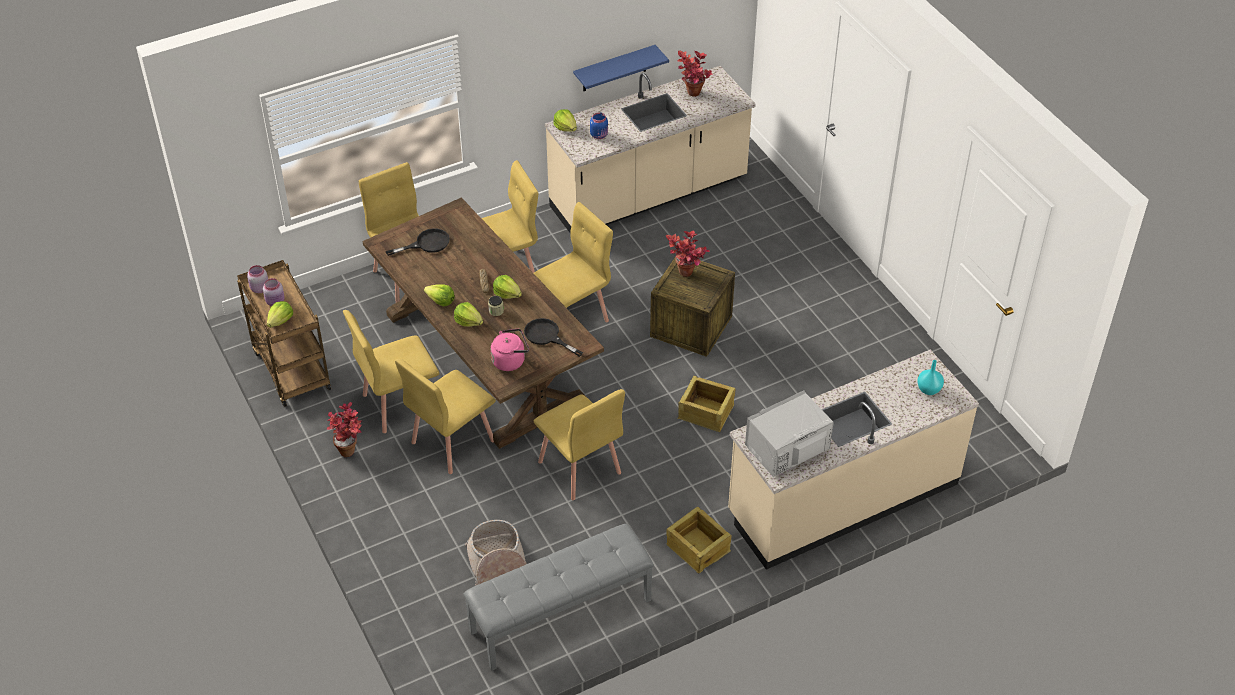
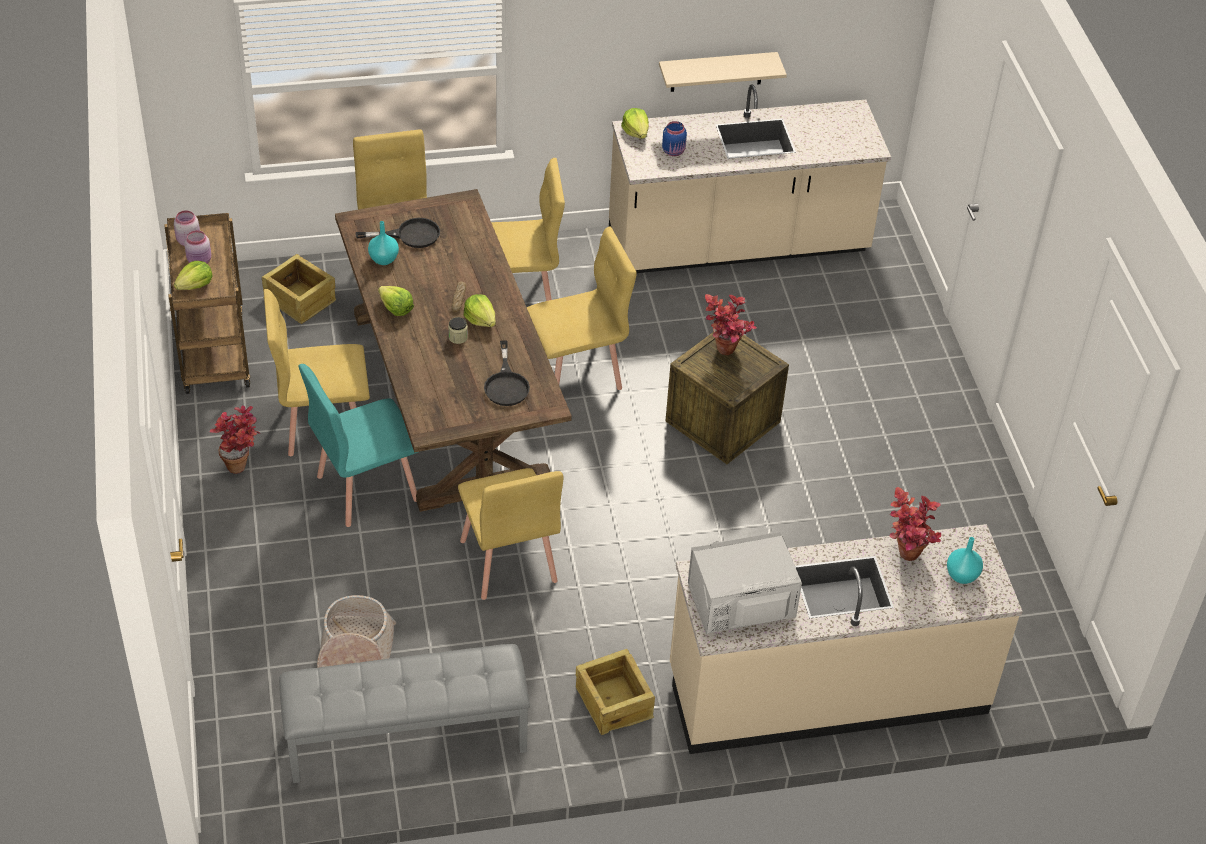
camera: 15 degrees right, 0 degrees up
yellow chair [395,359,496,474] -> turquoise chair [299,364,418,527]
lettuce [454,302,483,327] -> none
pink kettle [491,329,529,371] -> none
black frying pan [524,318,583,357] -> black frying pan turned 150 degrees counterclockwise [484,340,530,406]
blue shelf [573,45,669,91] -> beige shelf [659,52,787,92]
potted plant [678,51,713,97] -> potted plant moved to [890,487,941,561]
crate [678,376,735,432] -> crate moved to [262,254,336,324]
none -> turquoise vase [368,221,399,265]

